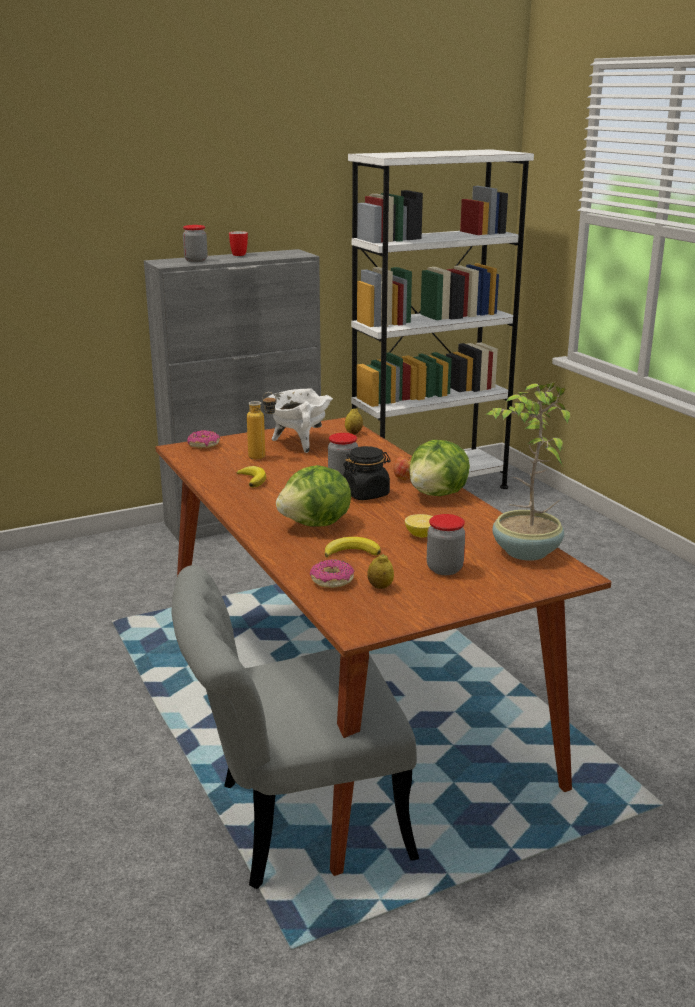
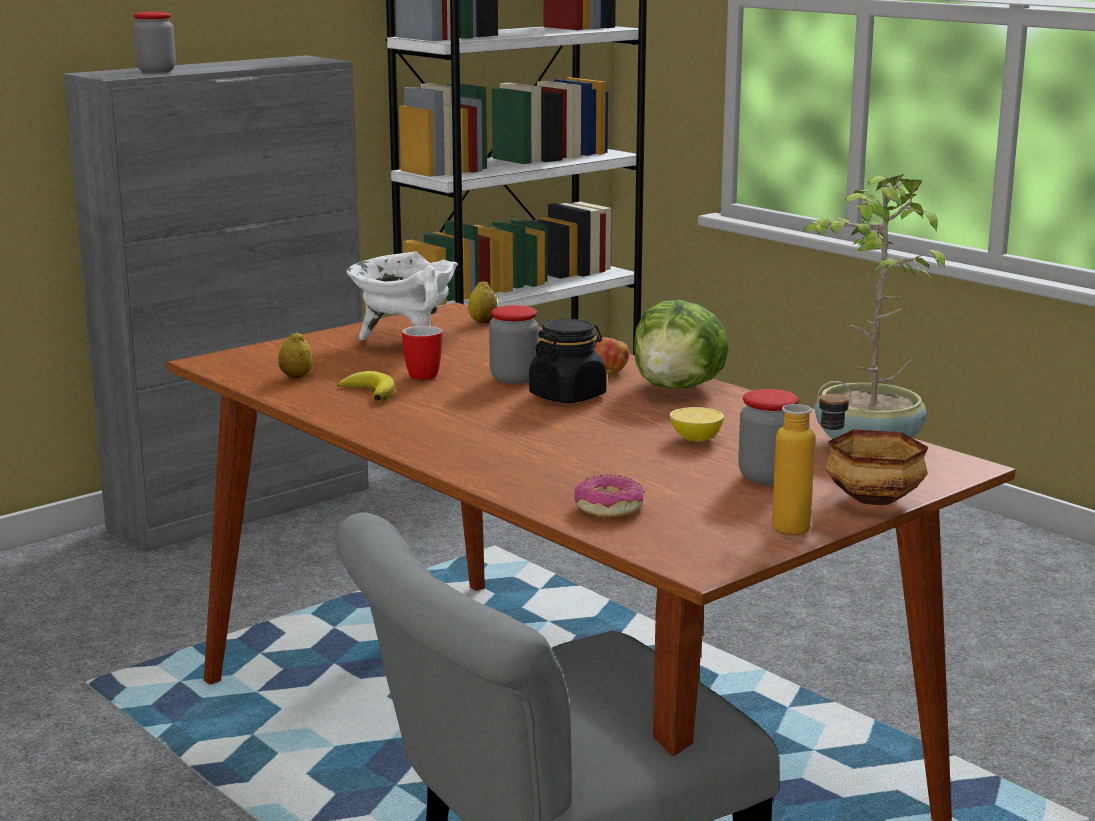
camera: 15 degrees left, 5 degrees down
donut [187,430,220,448] -> none
mug [229,231,248,256] -> mug moved to [402,326,442,380]
bottle [247,392,277,460] -> bottle moved to [772,381,851,535]
lettuce [276,465,351,527] -> none
banana [325,537,381,557] -> none
lemon [368,554,394,589] -> lemon moved to [278,332,312,378]
none -> bowl [825,430,928,505]

